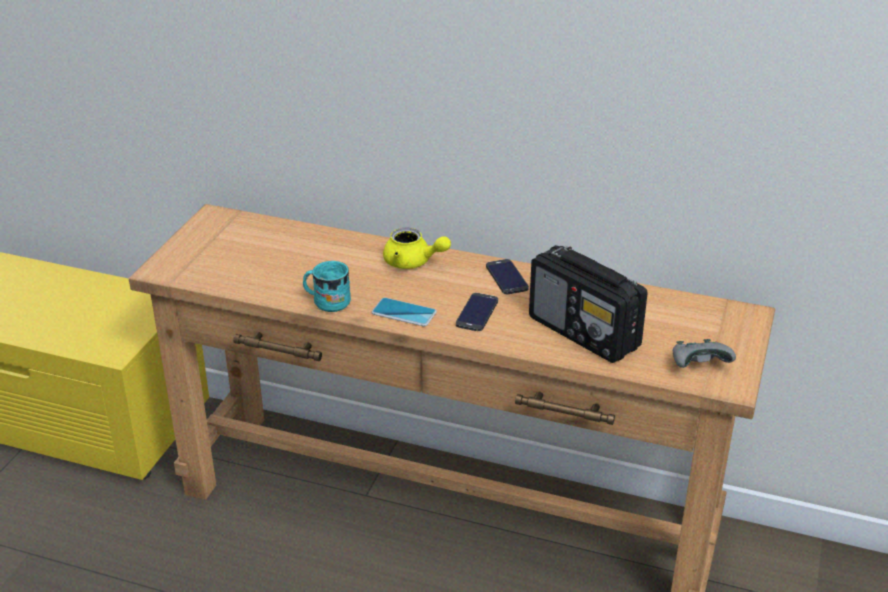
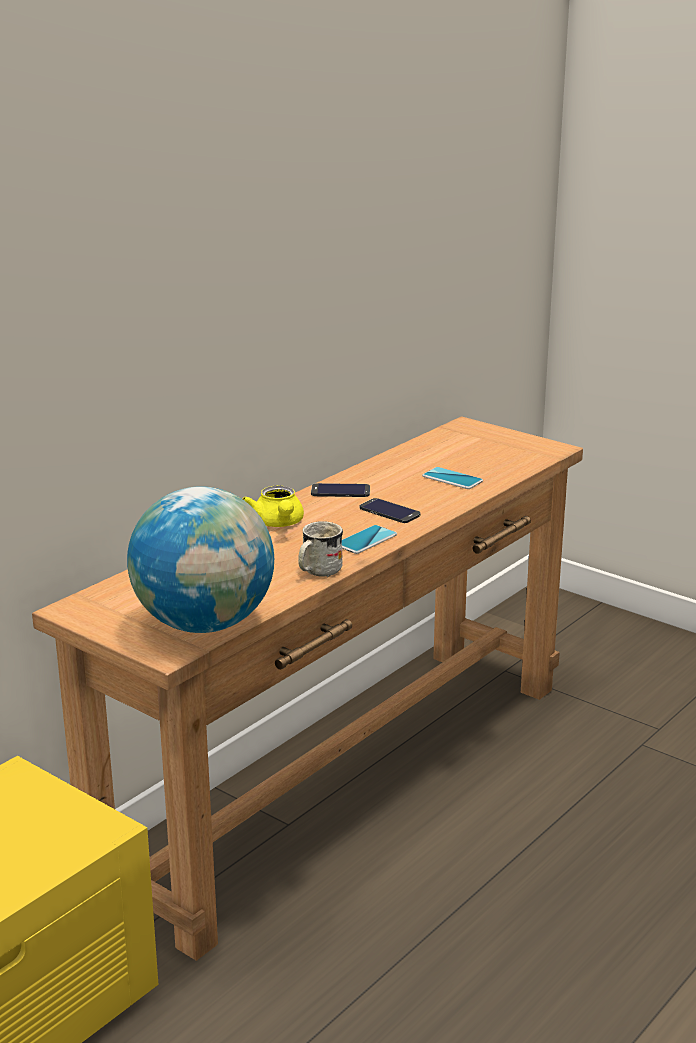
camera: 70 degrees left, 10 degrees down
turquoise mug [303,261,351,312] -> white mug [298,521,343,577]
yellow teapot [383,228,451,269] -> yellow teapot turned 120 degrees clockwise [243,486,304,527]
radio [529,245,648,363] -> phone [422,467,483,489]
grey game controller [673,339,736,368] -> none
none -> globe [127,486,274,633]

